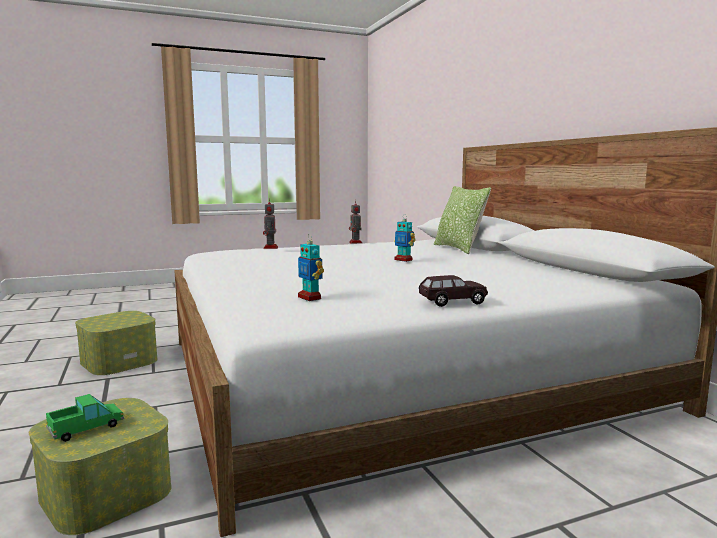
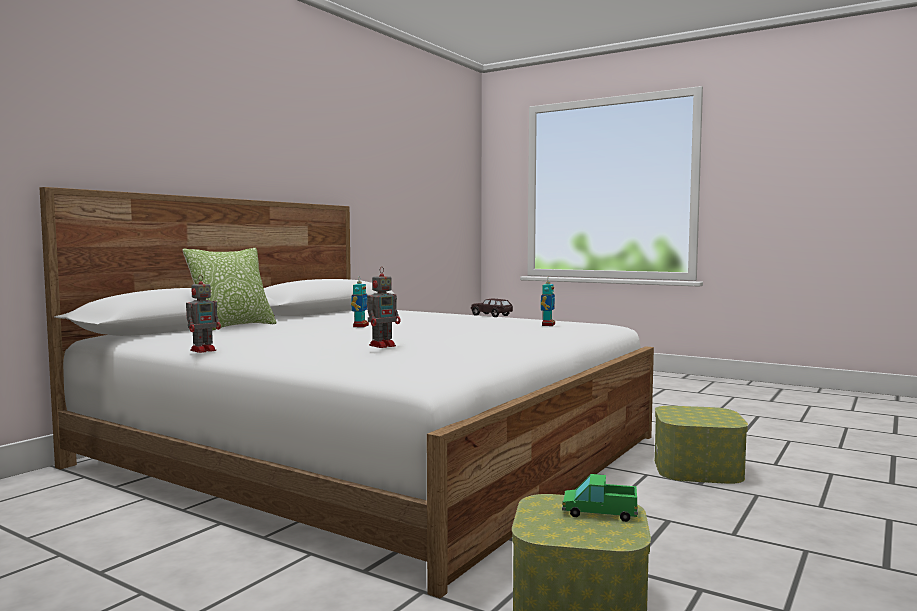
camera: 125 degrees left, 5 degrees down
toy truck [46,394,124,442] -> toy truck moved to [562,474,638,522]

